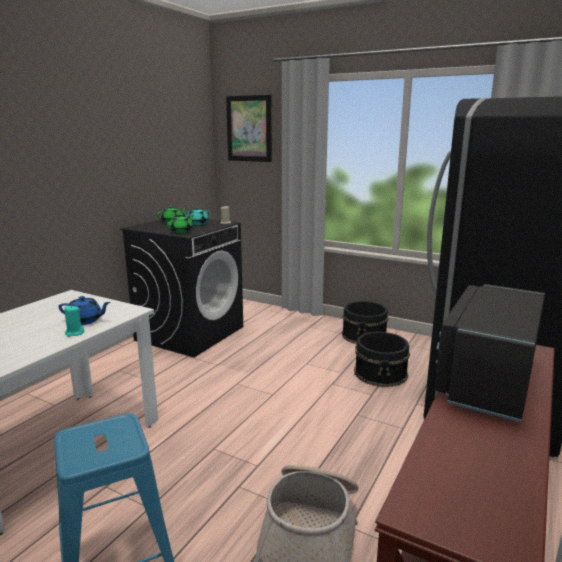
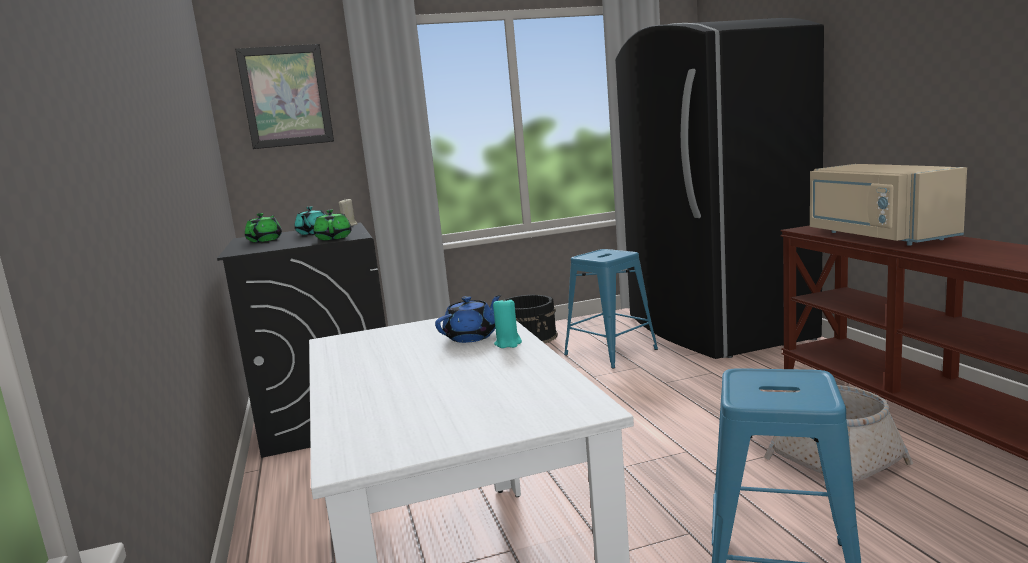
camera: 45 degrees left, 5 degrees down
black bucket [354,332,410,387] -> blue stool [564,249,658,368]
black microwave [435,284,545,422] -> beige microwave [810,164,967,246]

